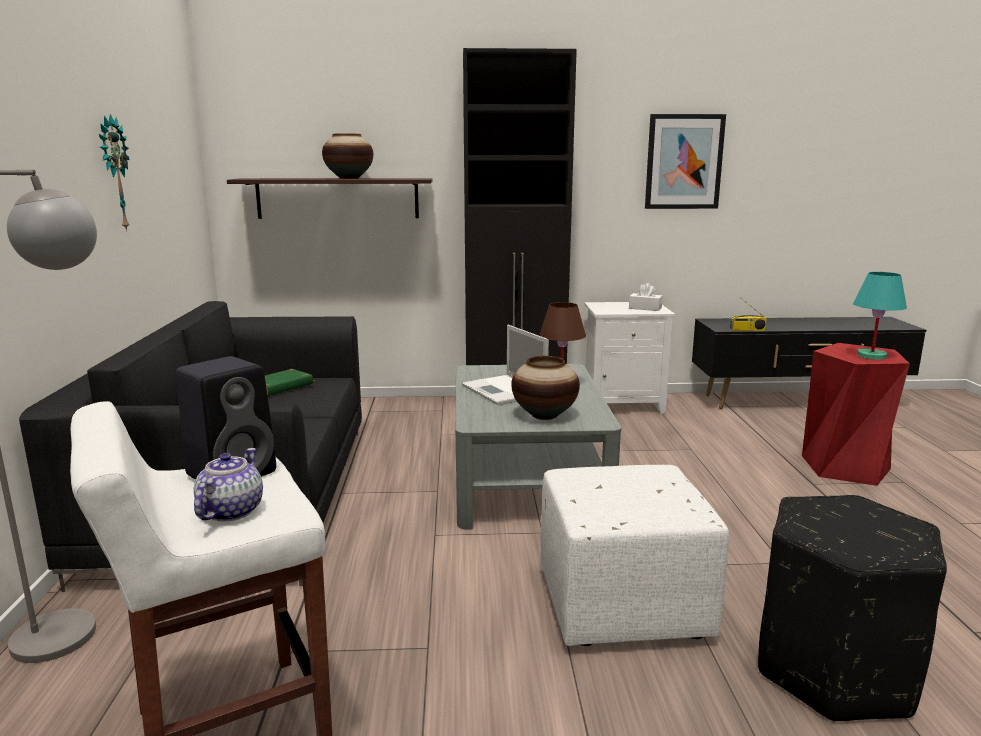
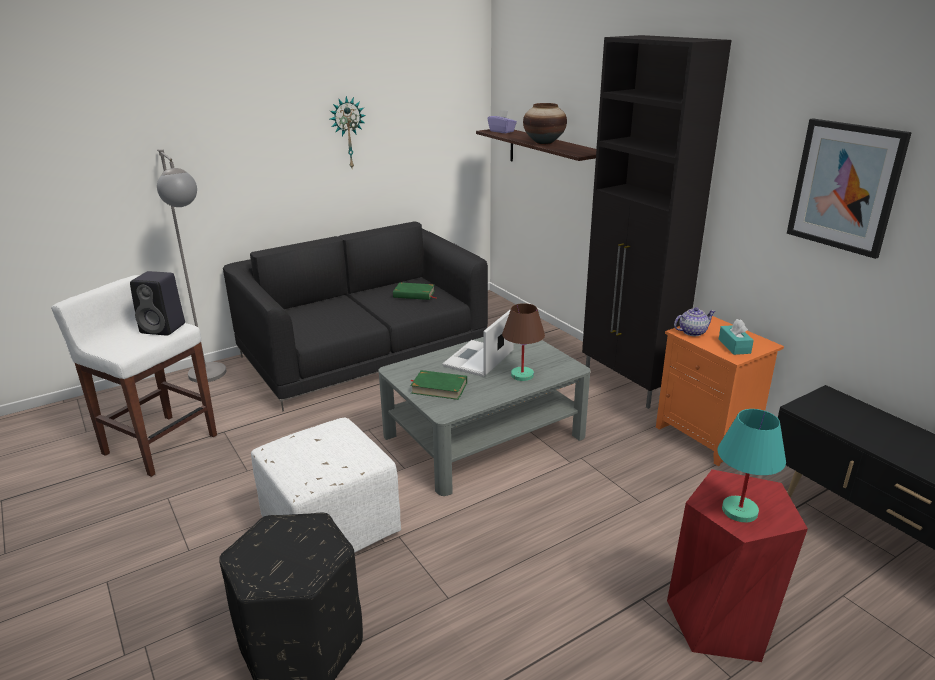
camera: 60 degrees right, 10 degrees up
teapot [194,448,263,521] -> teapot moved to [674,307,715,336]
vase [511,356,580,420] -> green book [410,370,467,400]
white nightstand [584,302,675,414] -> orange nightstand [656,316,784,466]
white tissue box [629,283,663,311] -> turquoise tissue box [719,319,754,355]
radio [730,299,767,331] -> none
none -> purple tissue box [487,110,517,133]

